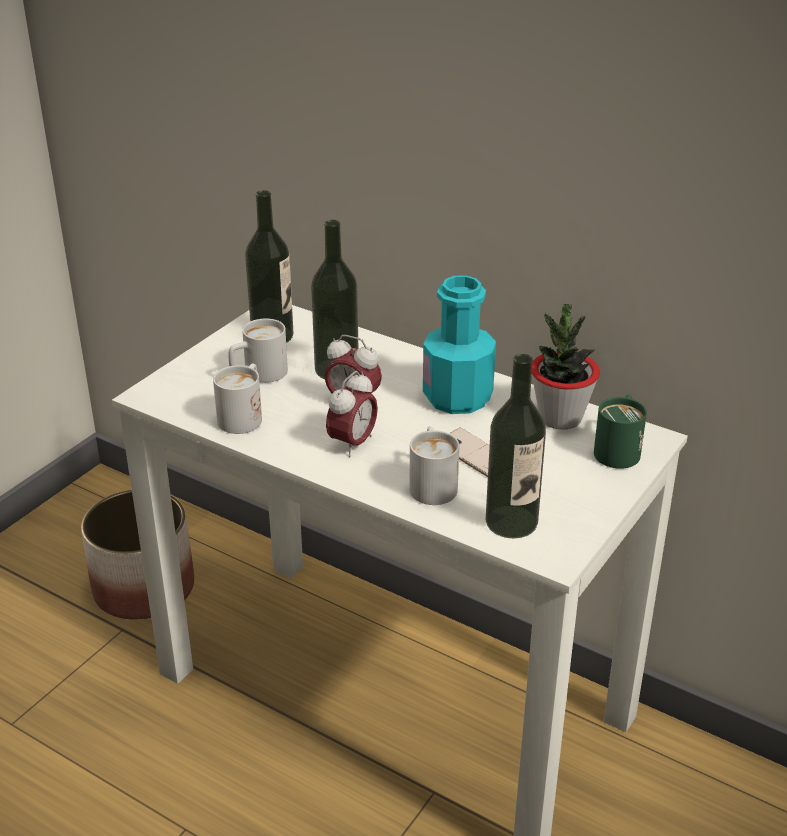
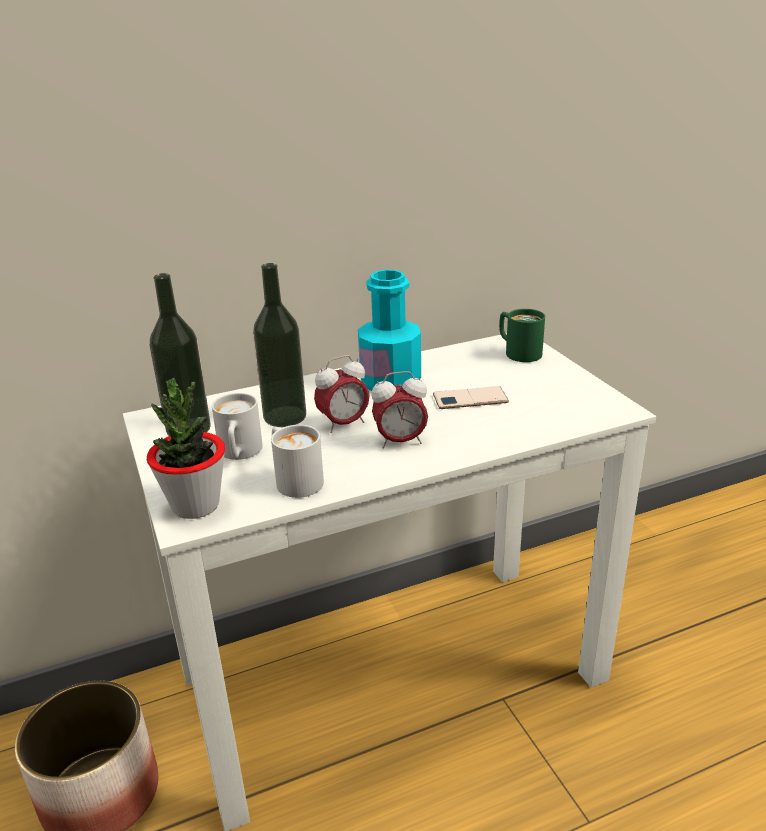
camera: 55 degrees left, 5 degrees down
alarm clock [326,371,378,457] -> alarm clock turned 105 degrees clockwise [372,371,428,448]
white mug [409,426,459,505] -> none
bottle [486,354,546,538] -> none
potted plant [532,304,600,430] -> potted plant moved to [147,378,225,519]

